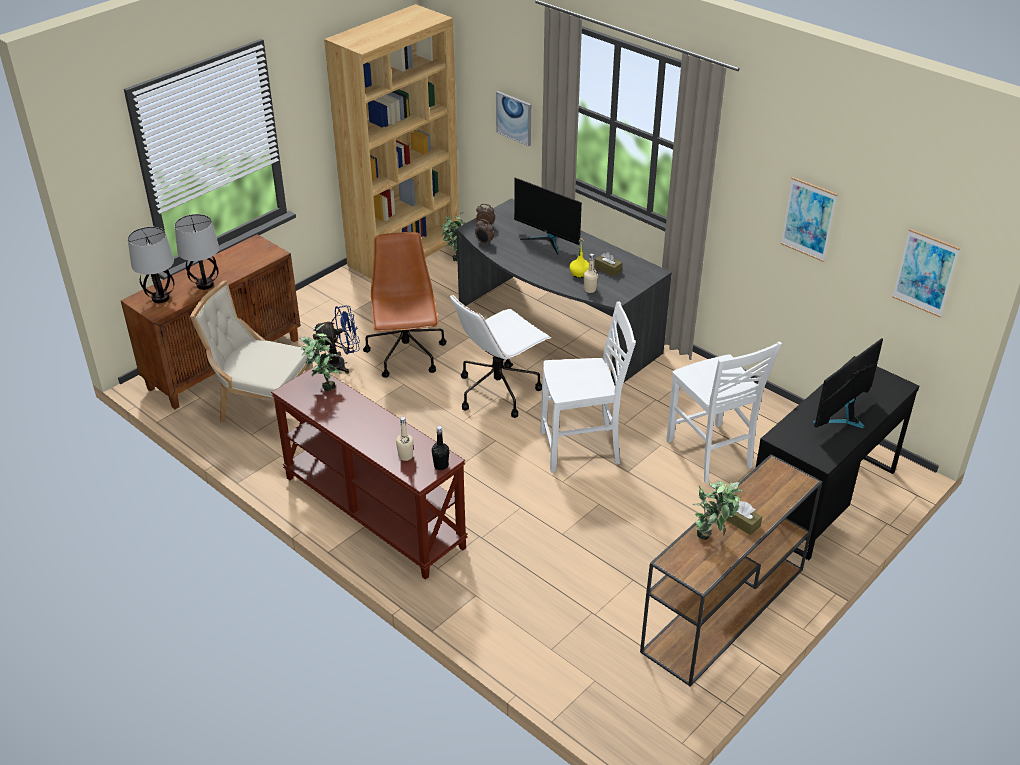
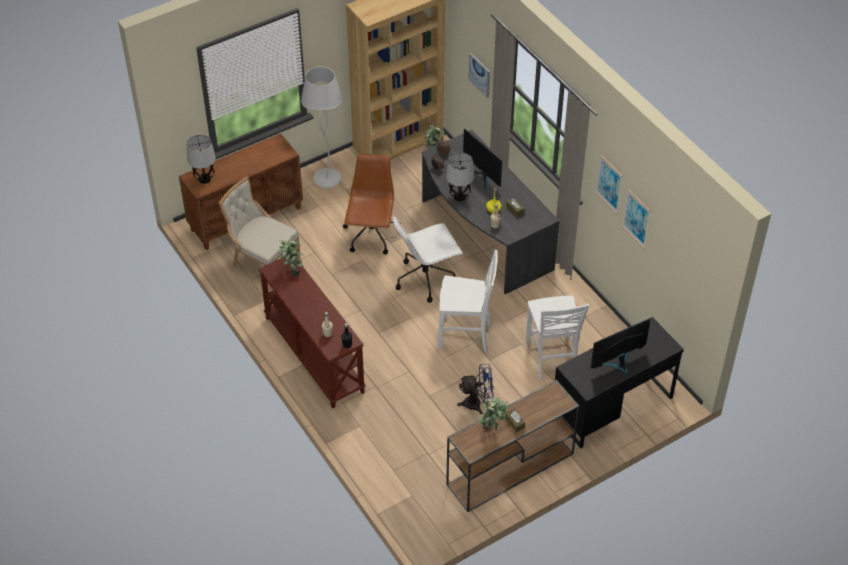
camera: 15 degrees right, 10 degrees up
table lamp [175,214,219,290] -> table lamp moved to [446,152,474,201]
blue fan [313,305,360,374] -> blue fan moved to [457,364,494,414]
picture [892,229,960,317] -> picture moved to [596,155,623,214]
none -> white floor lamp [301,67,342,188]

